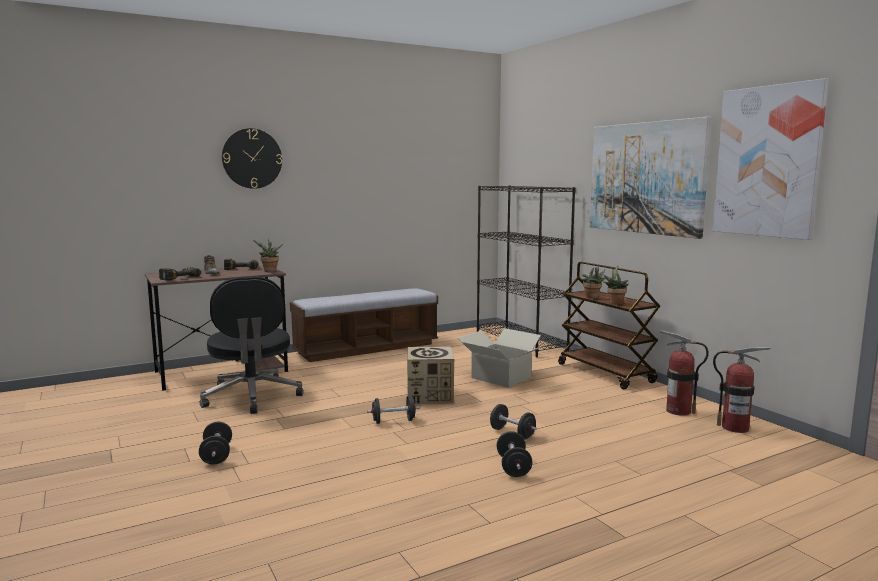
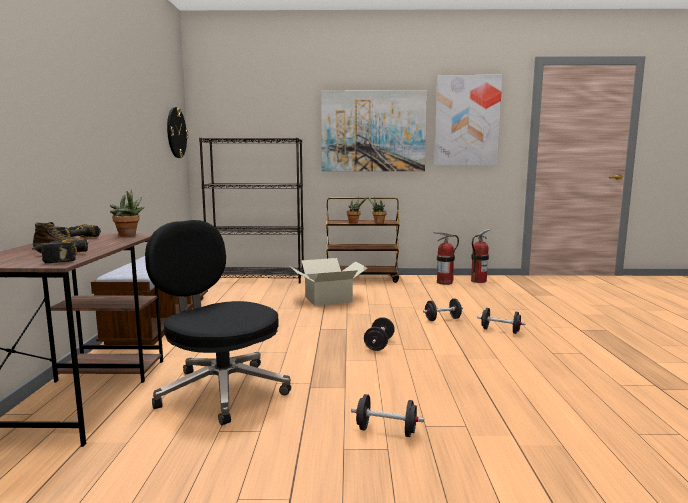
camera: 60 degrees left, 0 degrees up
black office chair [200,277,303,414] -> black office chair turned 150 degrees counterclockwise [145,220,291,425]
wall clock [222,128,282,189] -> wall clock moved to [167,107,188,158]
cardboard box [407,346,454,404] -> none

